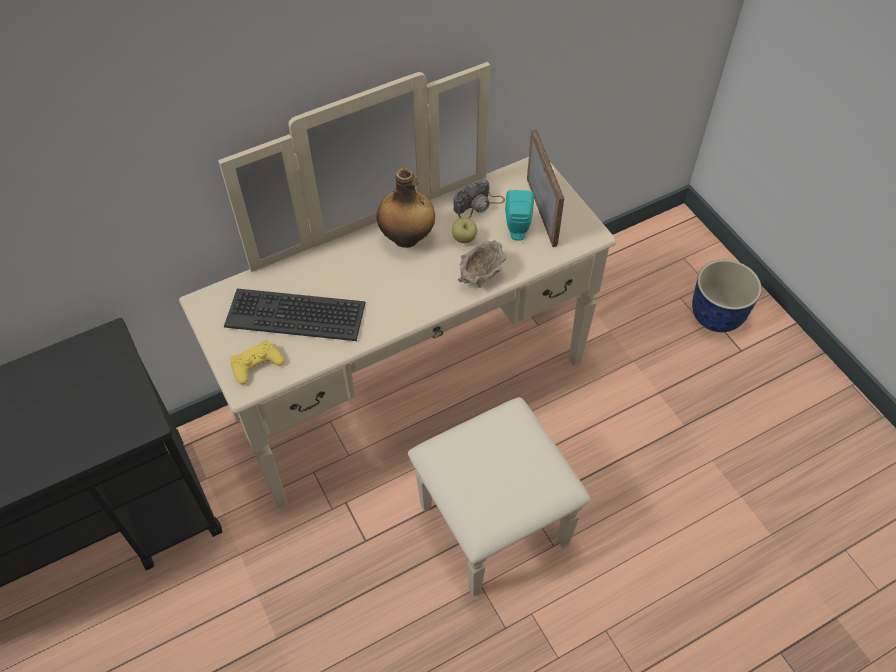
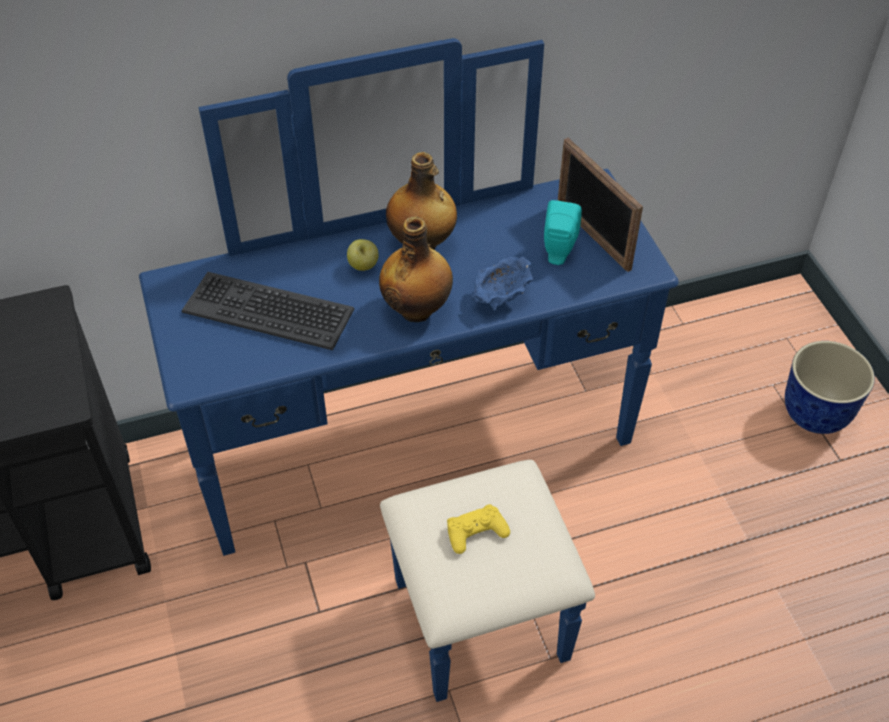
camera: 10 degrees right, 5 degrees down
beige dresser [179,62,616,597] -> blue dresser [139,38,679,702]
yellow game controller [230,340,285,384] -> yellow game controller moved to [447,504,510,554]
apple [452,218,477,243] -> apple moved to [347,239,379,271]
camera [453,179,505,219] -> none
beige bowl [458,240,507,288] -> blue bowl [470,257,533,311]
picture frame [527,129,564,247] -> picture frame turned 150 degrees clockwise [558,138,643,272]
none -> bottle [379,217,453,322]

